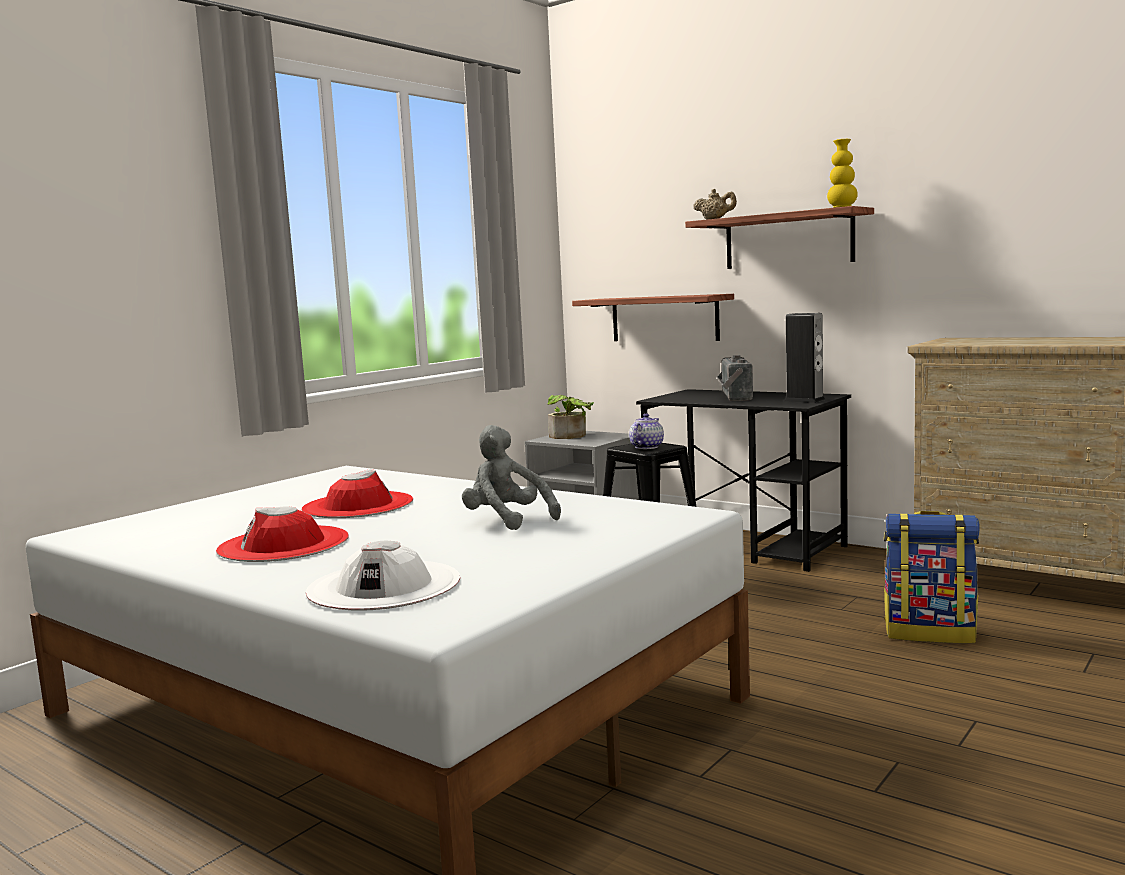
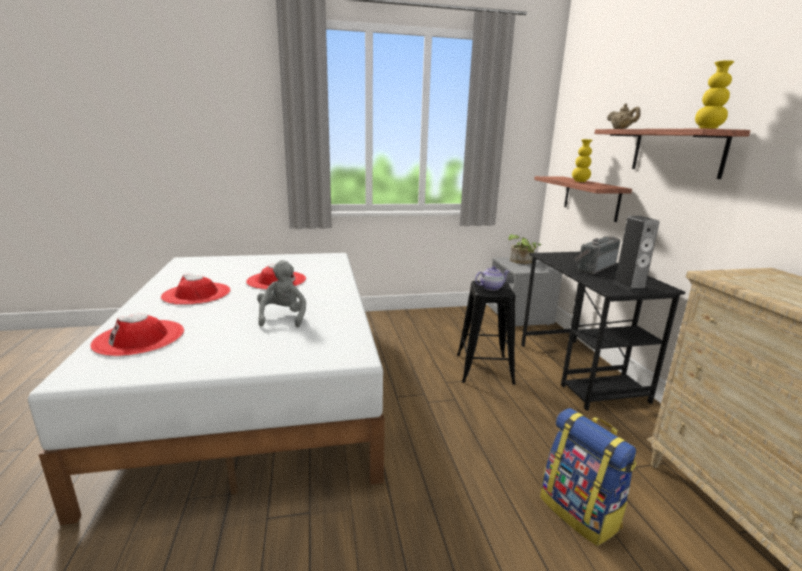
camera: 40 degrees right, 10 degrees up
white hat [306,541,460,611] -> red hat [90,314,184,356]
none -> yellow vase [572,139,592,182]

